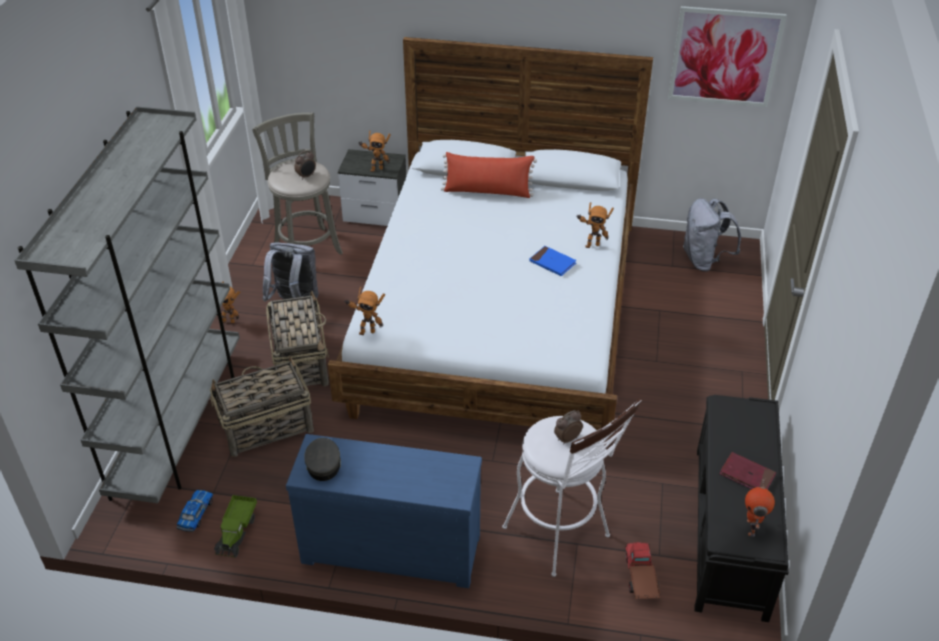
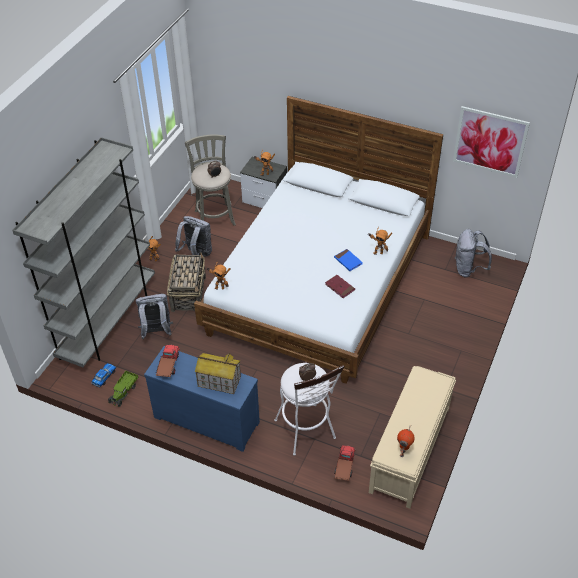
camera: 15 degrees right, 5 degrees up
basket [210,357,314,457] -> grey backpack [136,294,173,339]
grey cap [304,438,341,481] -> toy truck [155,345,180,377]
red pillow [441,152,537,198] -> none
black bench [695,395,789,622] -> beige bench [369,366,456,509]
red book [719,452,776,490] -> red book moved to [325,275,355,298]
none -> toy house [195,352,241,394]

